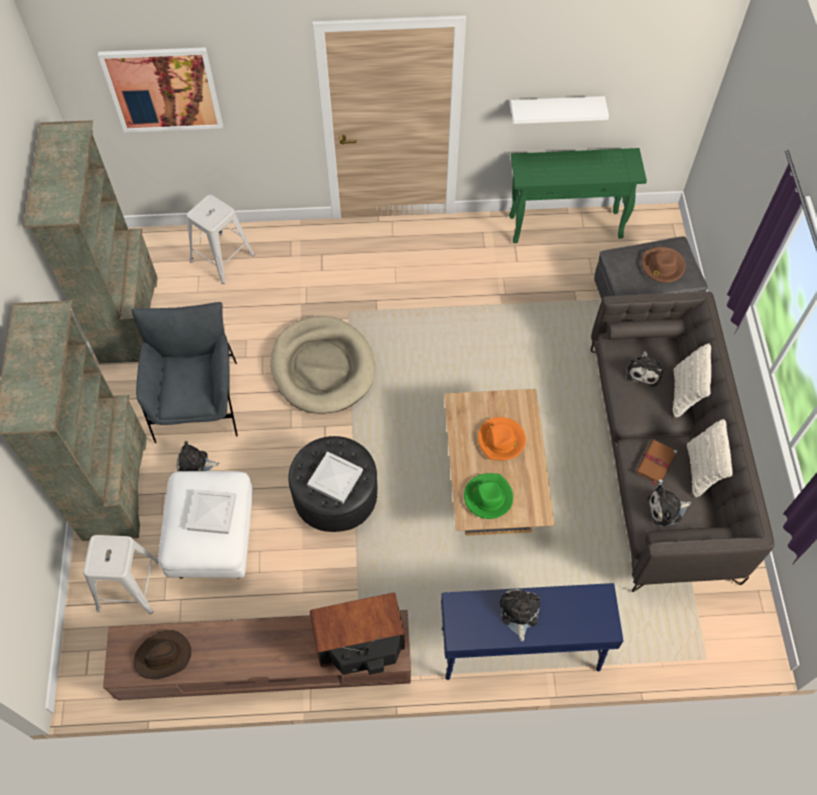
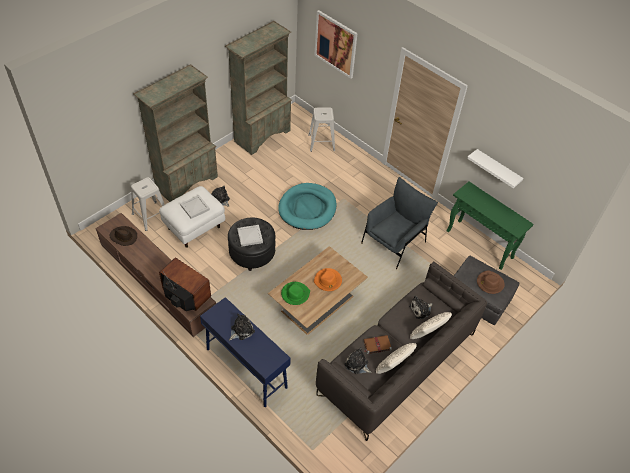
camera: 45 degrees right, 10 degrees down
grey armchair [131,302,238,443] -> grey armchair moved to [361,177,438,269]
beige dog bed [271,316,375,414] -> turquoise dog bed [278,183,337,230]

